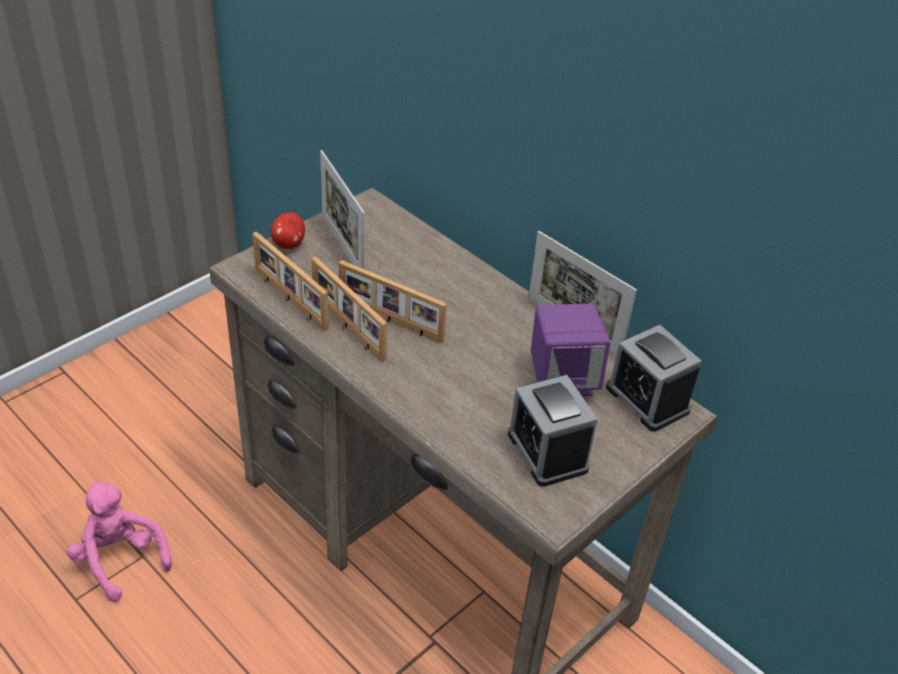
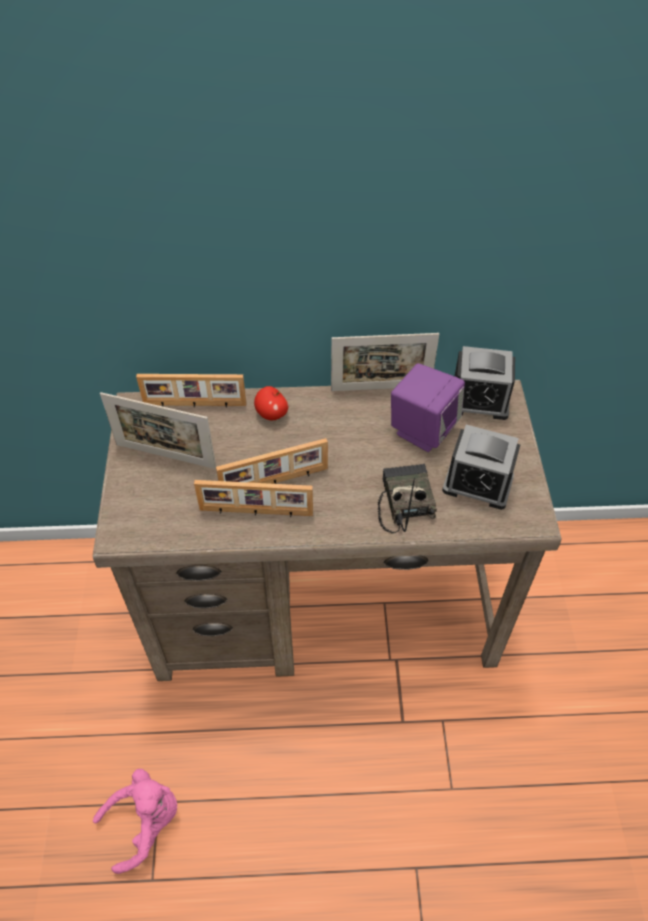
camera: 45 degrees left, 10 degrees up
pink plush toy [67,481,172,602] -> pink plush toy turned 150 degrees clockwise [93,769,177,874]
picture frame [252,232,329,332] -> picture frame moved to [136,374,246,408]
apple [271,212,305,249] -> apple moved to [254,386,288,420]
none -> radio [378,464,437,533]

